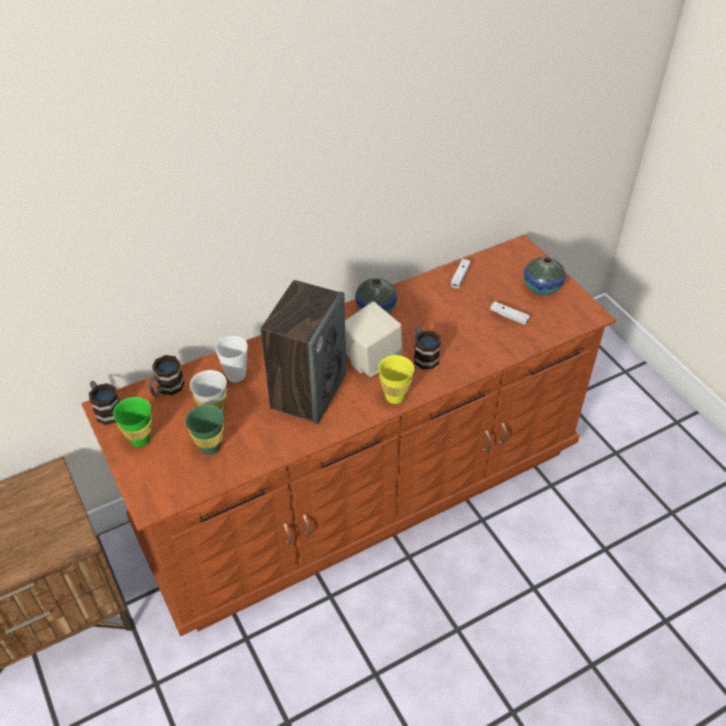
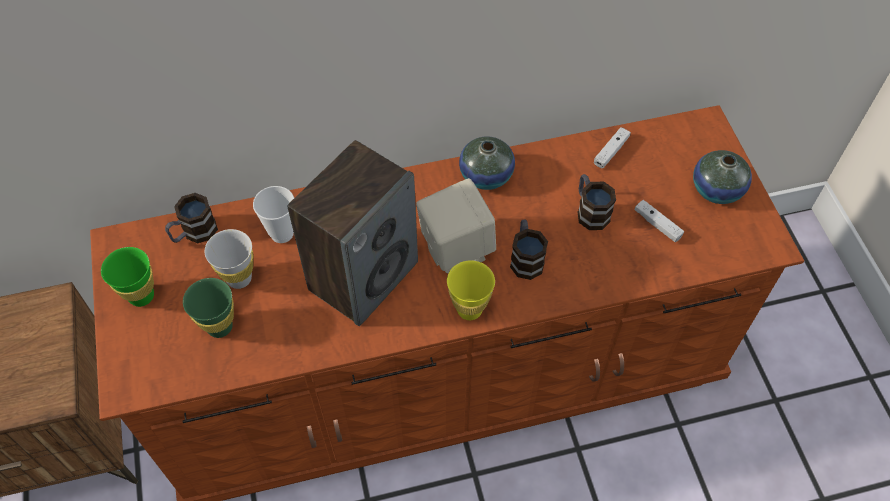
camera: 15 degrees right, 10 degrees up
mug [89,381,120,425] -> mug moved to [578,174,616,230]

